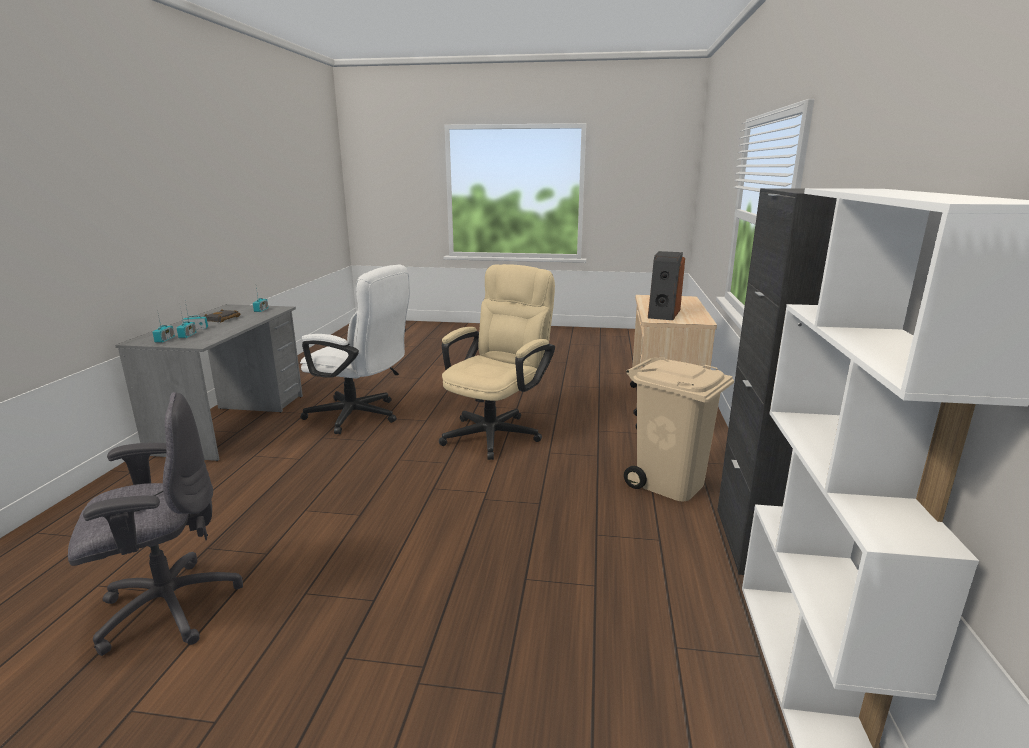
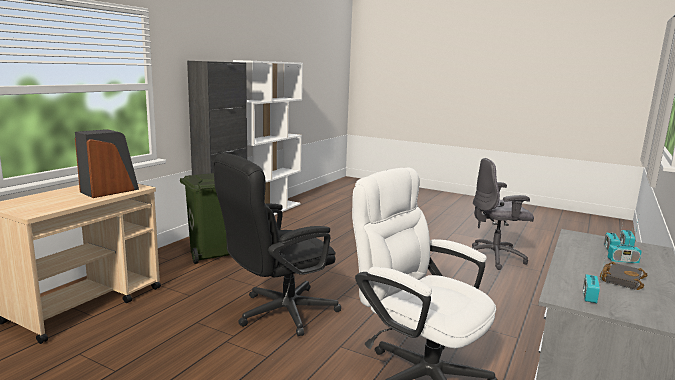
camera: 160 degrees left, 5 degrees down
beige office chair [439,264,555,460] -> black office chair [214,153,341,336]
beige trash can [624,358,734,501] -> green trash can [180,173,230,264]

